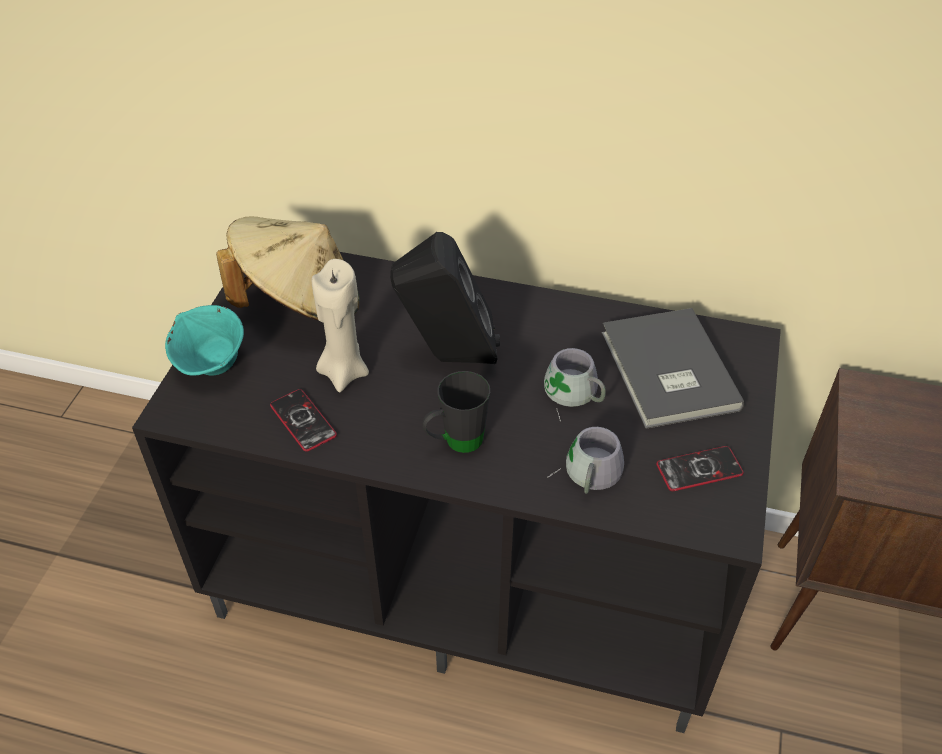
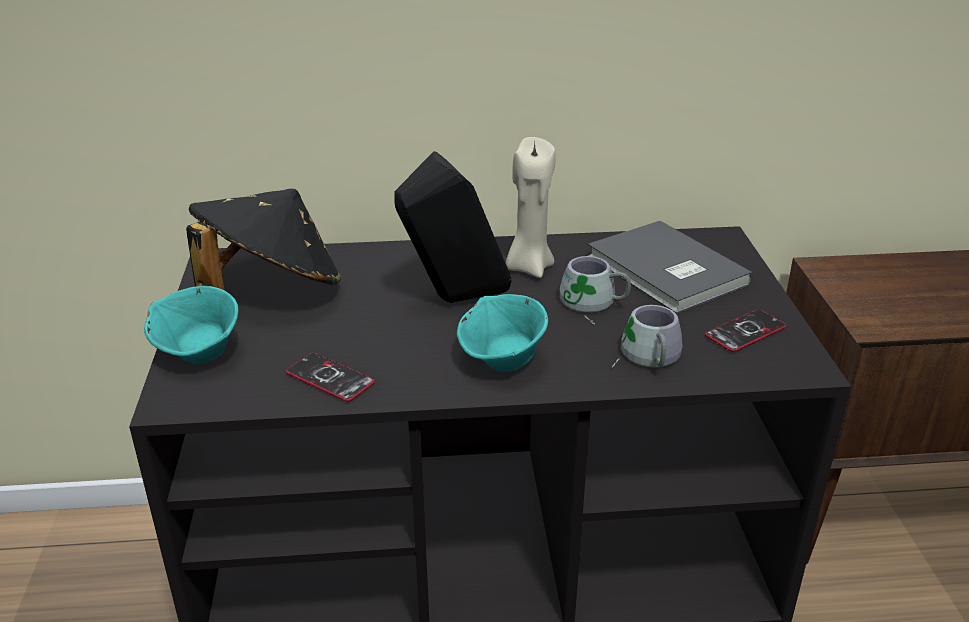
camera: 20 degrees left, 15 degrees down
beige hat [216,217,360,320] -> black hat [186,189,341,290]
beige candle [312,259,369,392] -> beige candle moved to [506,137,556,278]
black mug [422,371,490,453] -> turquoise bowl [457,294,548,372]

